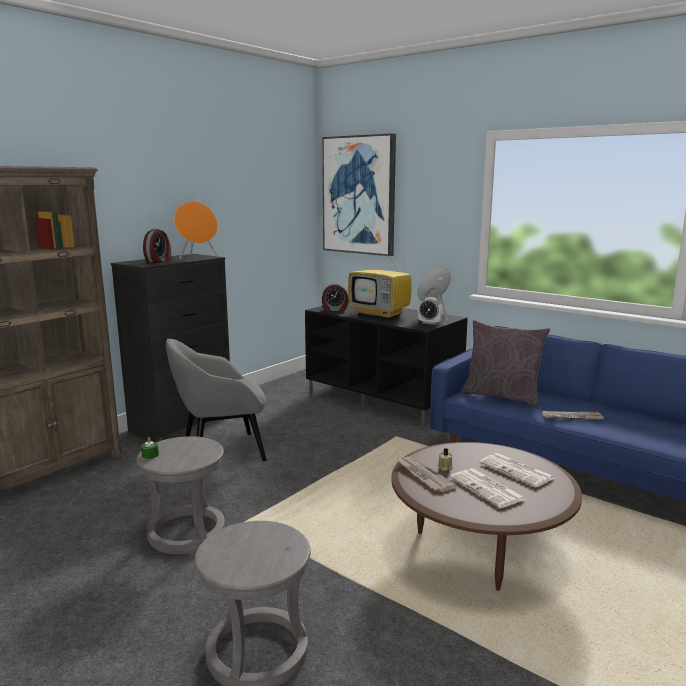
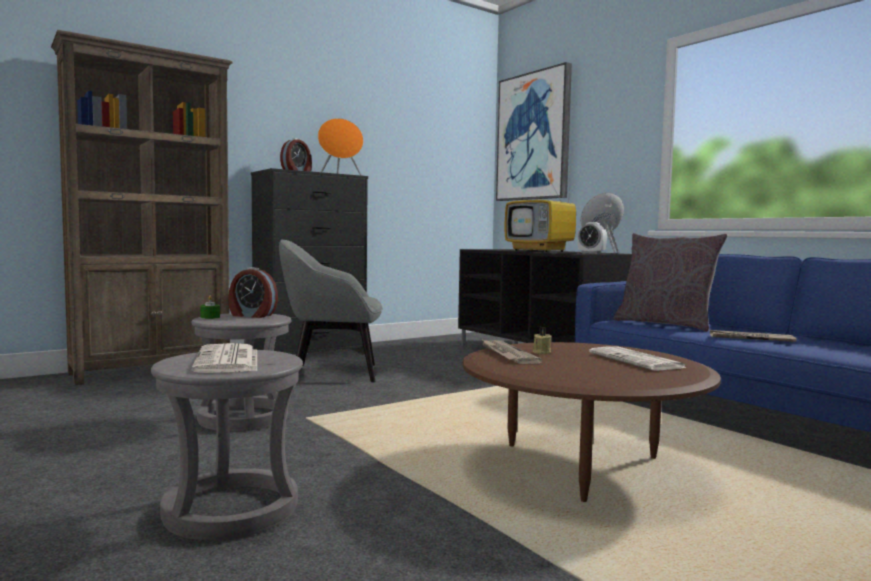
camera: 15 degrees right, 10 degrees down
alarm clock [322,283,348,312] -> alarm clock moved to [228,267,278,318]
newspaper [450,468,526,508] -> newspaper moved to [191,343,257,373]

